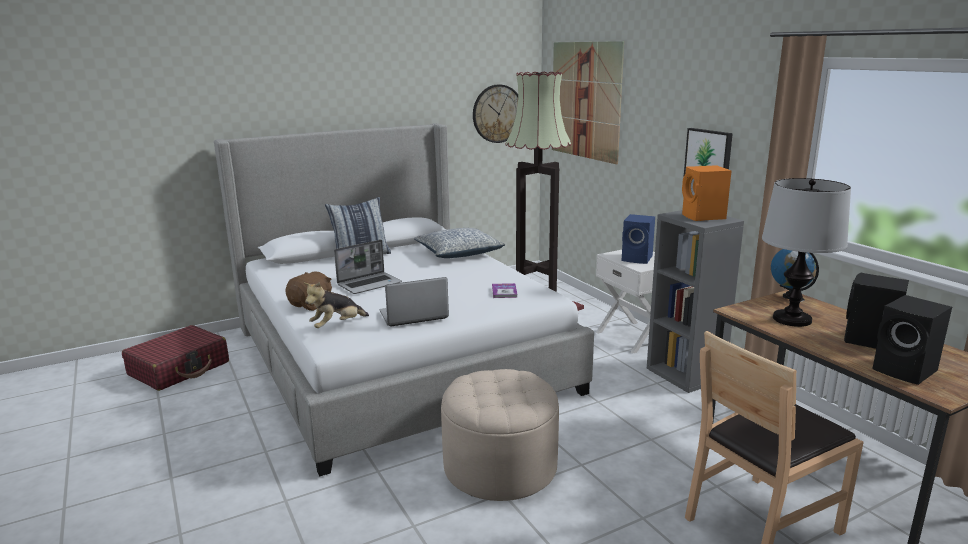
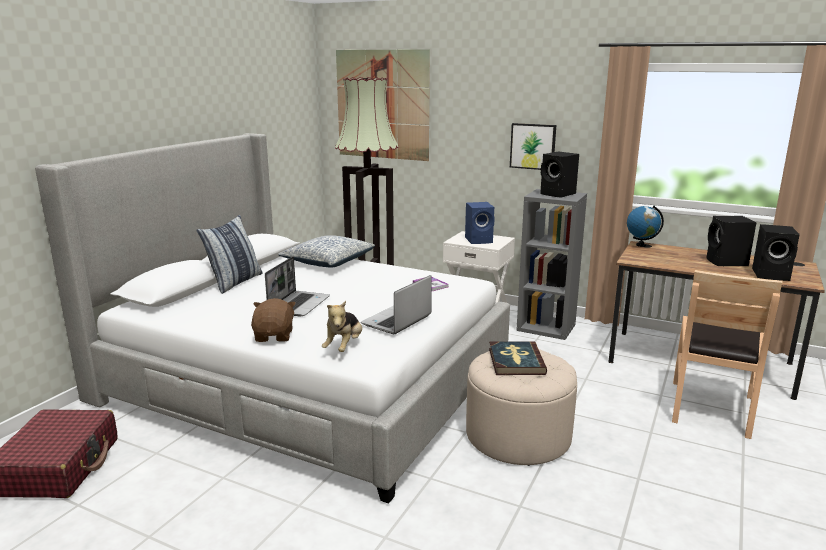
camera: 35 degrees left, 0 degrees up
wall clock [473,84,518,143] -> none
orange speaker [682,165,731,221] -> black speaker [540,151,579,198]
table lamp [762,178,851,327] -> none
none -> book [489,341,547,375]

